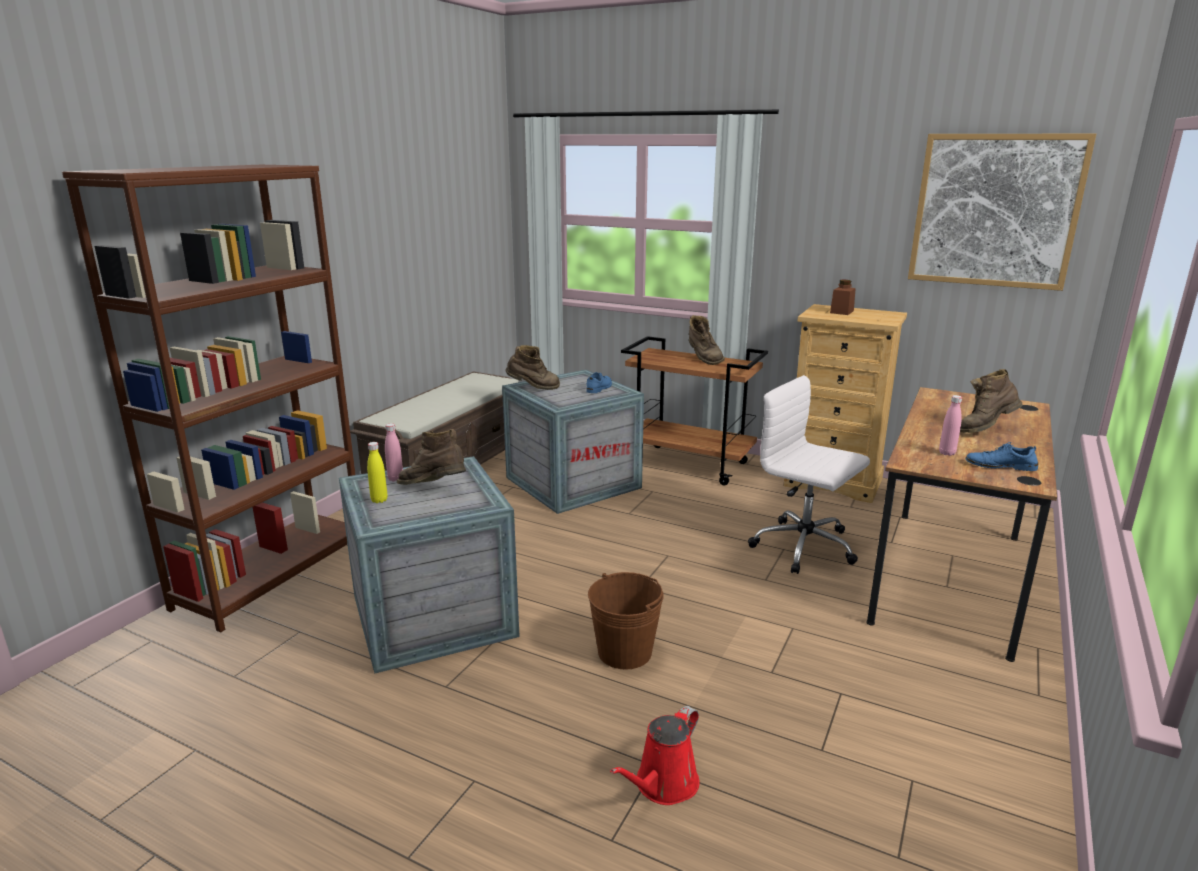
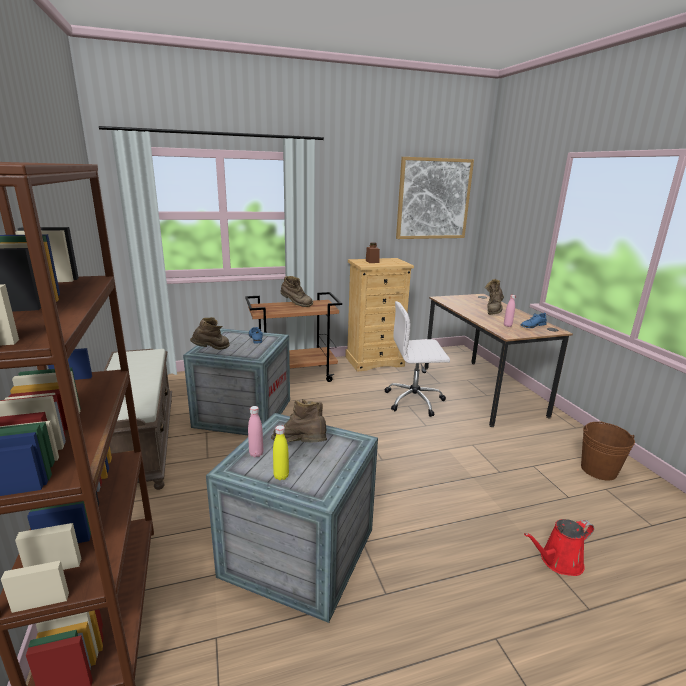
camera: 45 degrees left, 0 degrees up
brown boot [397,429,466,485] -> brown boot turned 60 degrees clockwise [271,399,327,442]
brown bucket [588,572,664,670] -> brown bucket moved to [581,421,635,481]
red watering can [610,706,700,805] -> red watering can turned 75 degrees clockwise [524,519,594,576]

